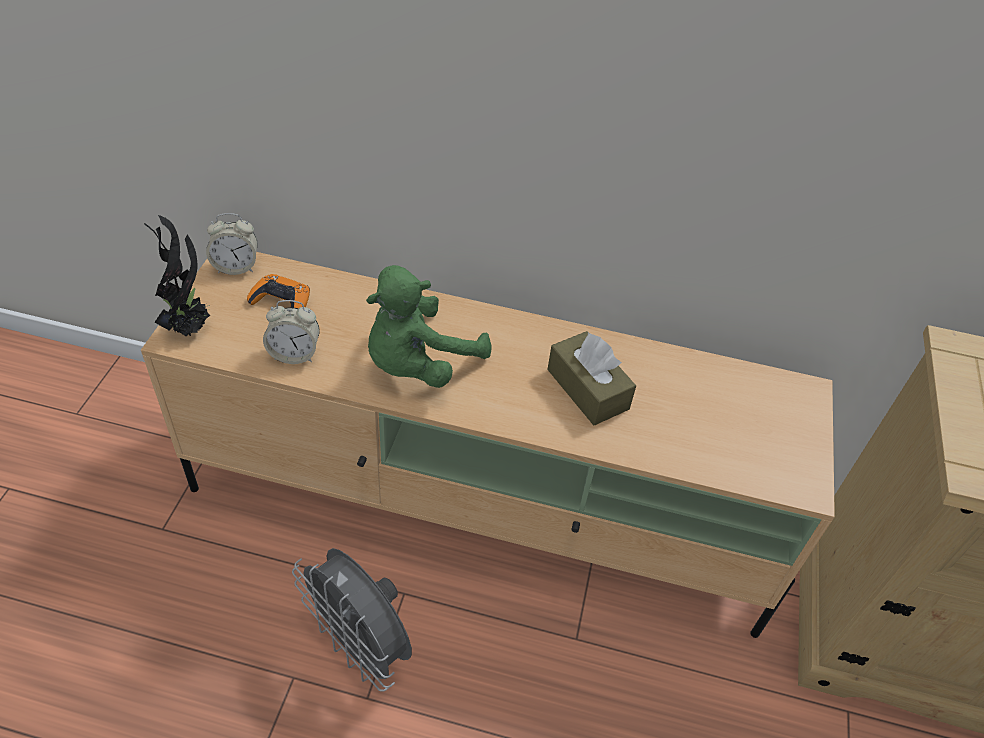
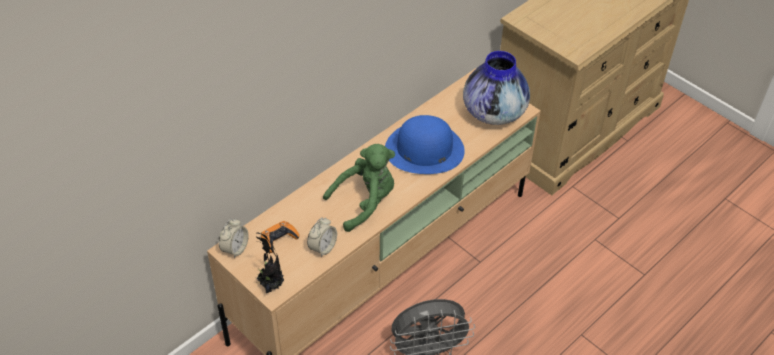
camera: 55 degrees left, 0 degrees up
green plush toy [366,265,492,388] -> green plush toy turned 105 degrees counterclockwise [323,144,395,232]
brown tissue box [547,331,636,425] -> blue hat [385,115,465,174]
none -> vase [463,51,530,125]

